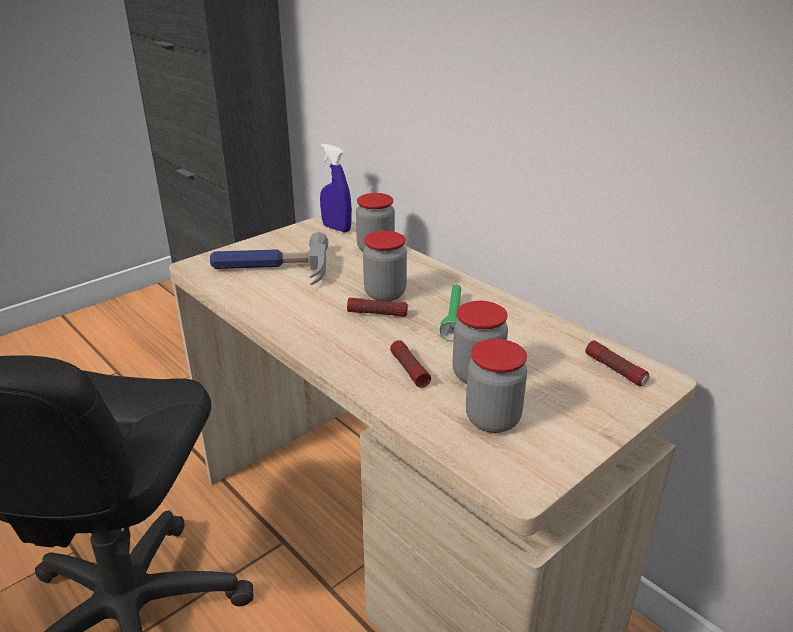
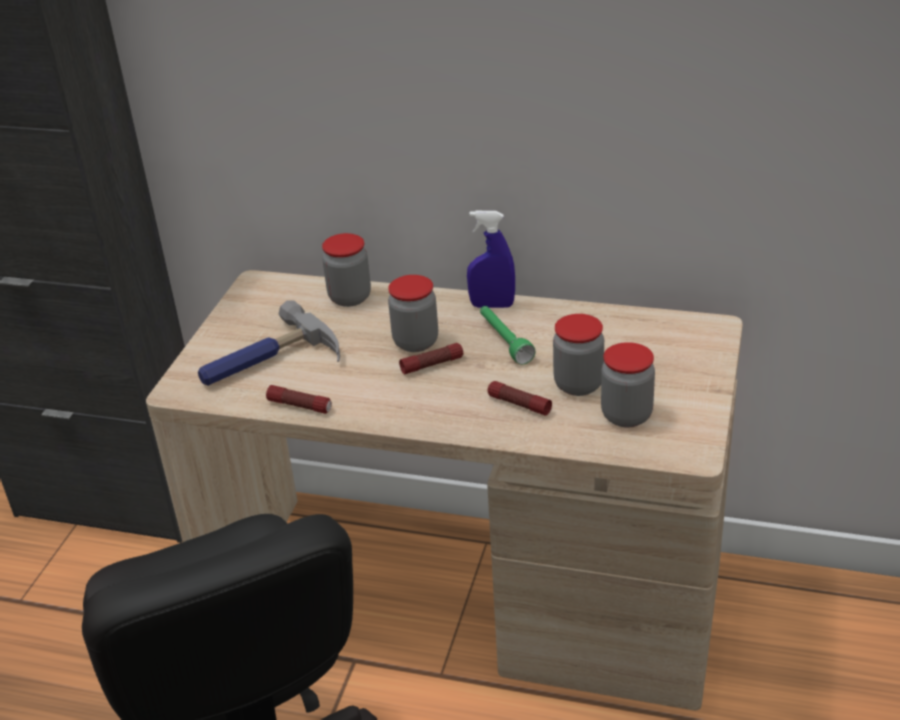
camera: 30 degrees left, 5 degrees up
blue spray bottle [320,144,352,233] -> blue spray bottle moved to [467,211,515,308]
flashlight [585,340,649,386] -> flashlight moved to [266,385,332,414]

